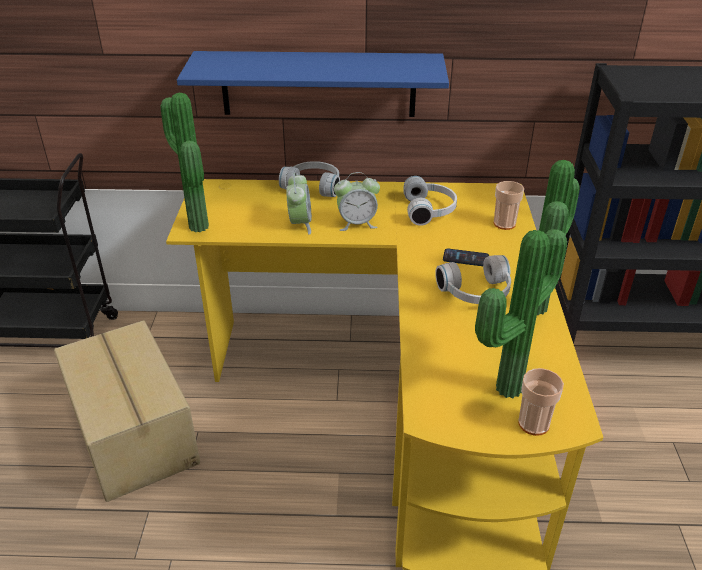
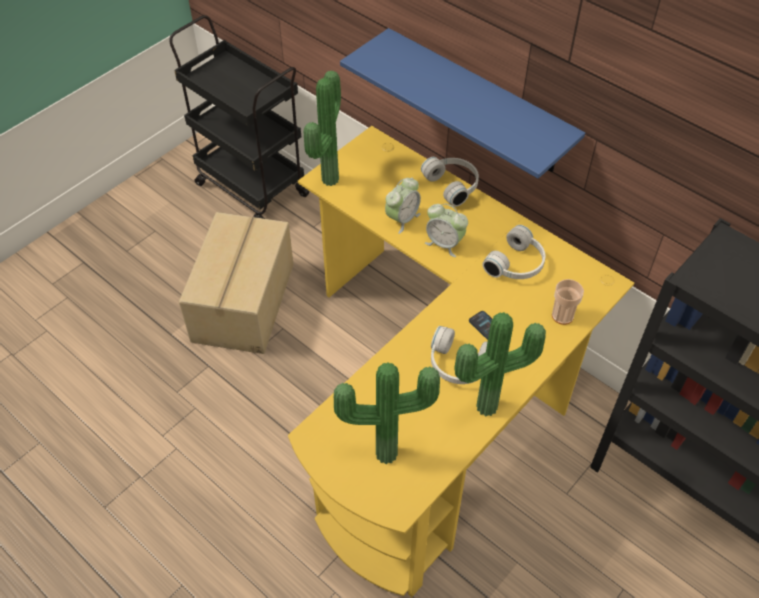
camera: 40 degrees right, 15 degrees up
cup [518,368,564,436] -> none

